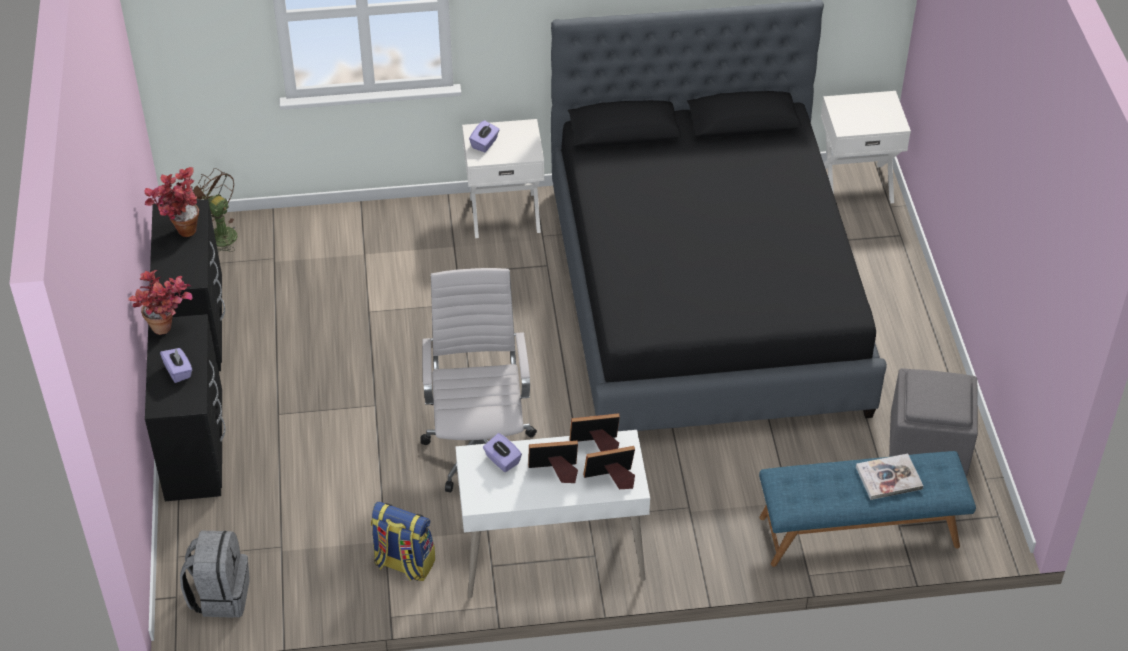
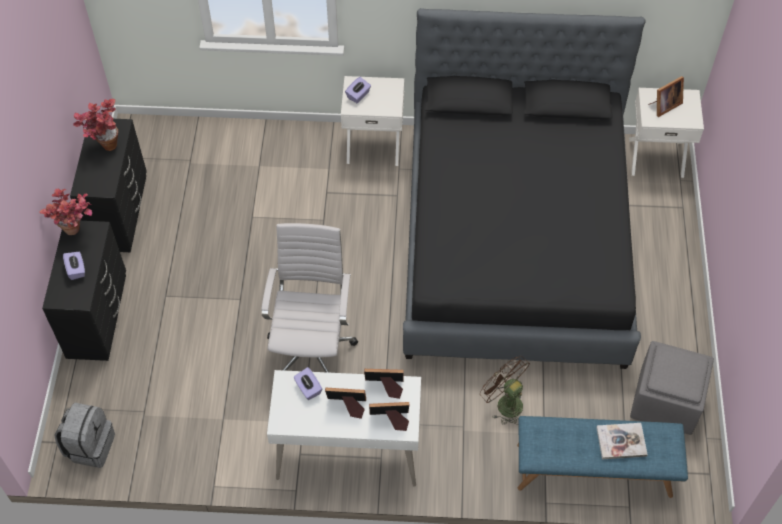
camera: 10 degrees right, 10 degrees up
brown fan [190,168,237,252] -> brown fan moved to [480,356,530,425]
backpack [371,502,435,581] -> none
none -> picture frame [648,76,684,117]

